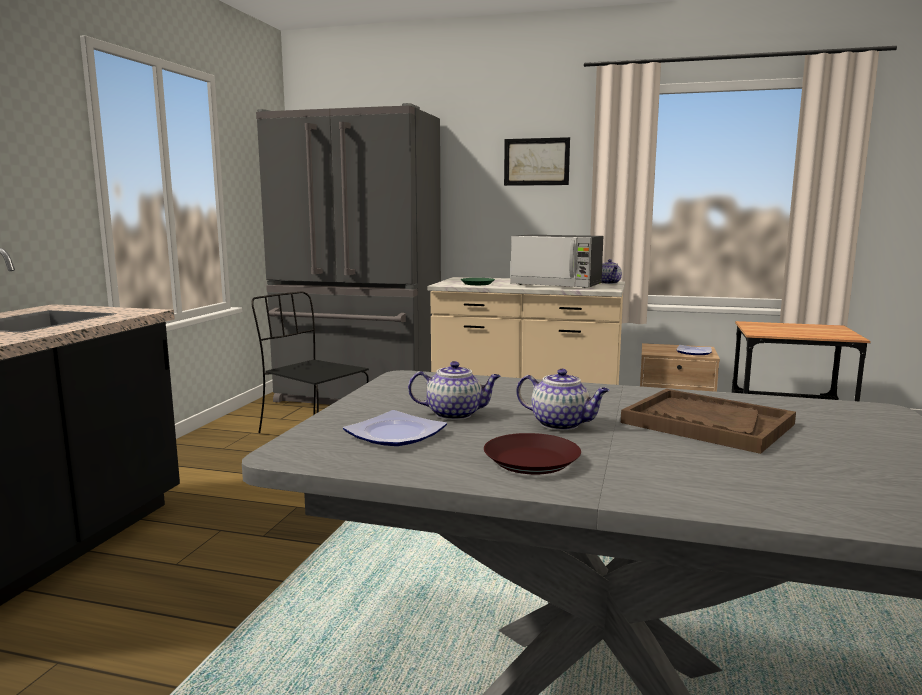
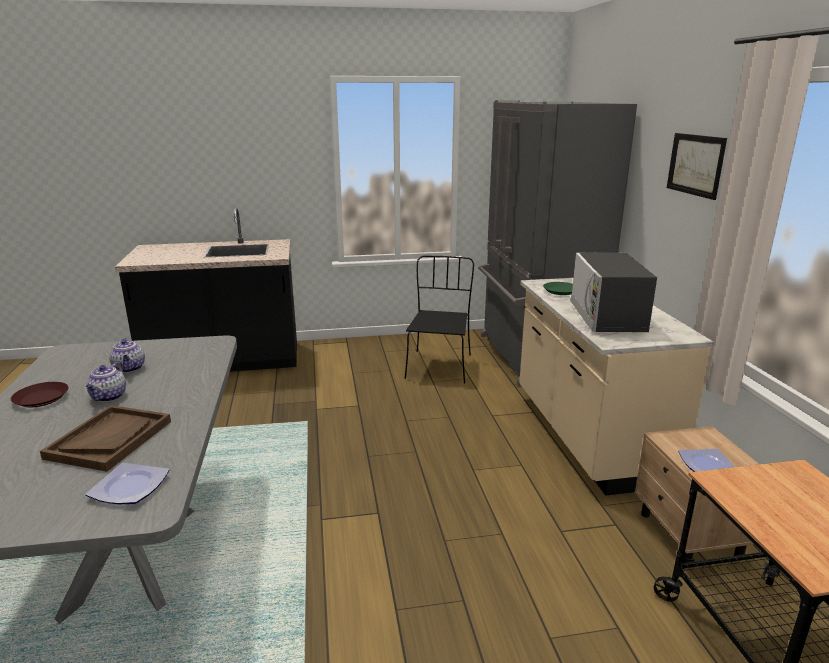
camera: 65 degrees right, 10 degrees up
plate [343,410,447,446] -> plate moved to [85,462,170,504]
teapot [602,259,622,284] -> none

